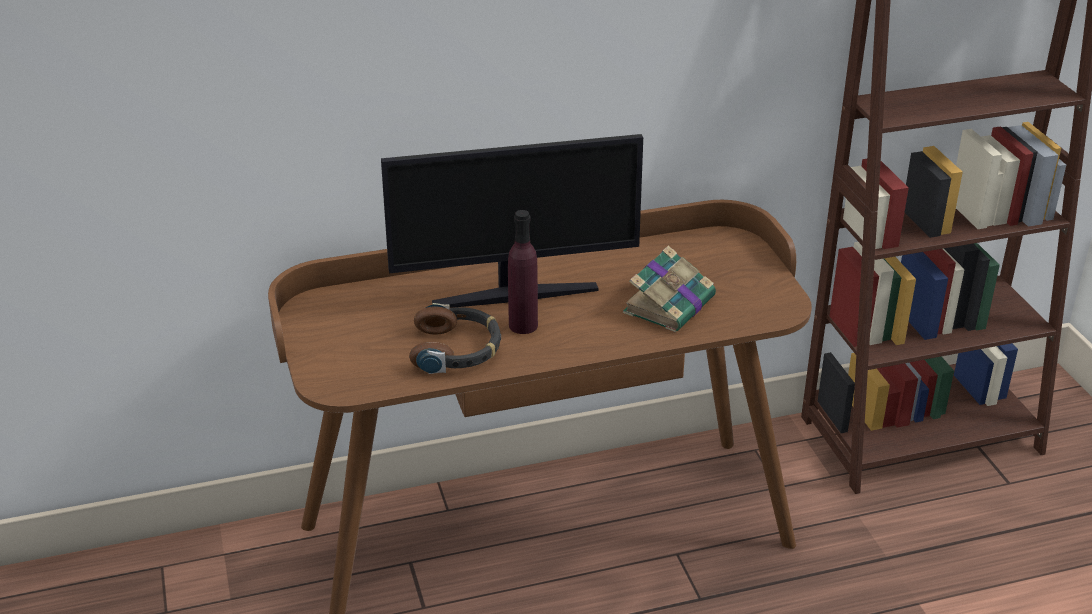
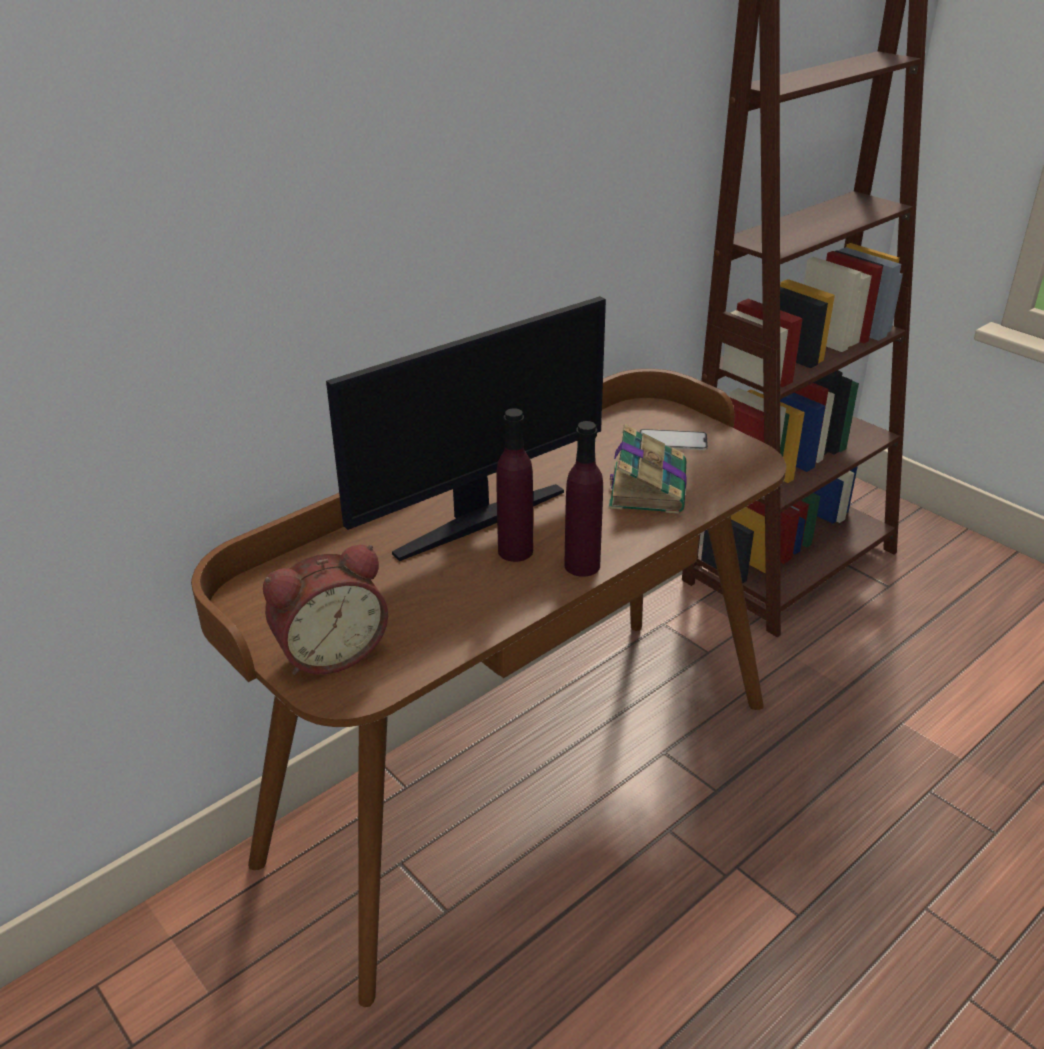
camera: 25 degrees left, 0 degrees up
headphones [409,303,501,374] -> none
none -> alarm clock [263,544,388,675]
none -> purple bottle [564,421,603,577]
none -> phone [640,429,708,450]

